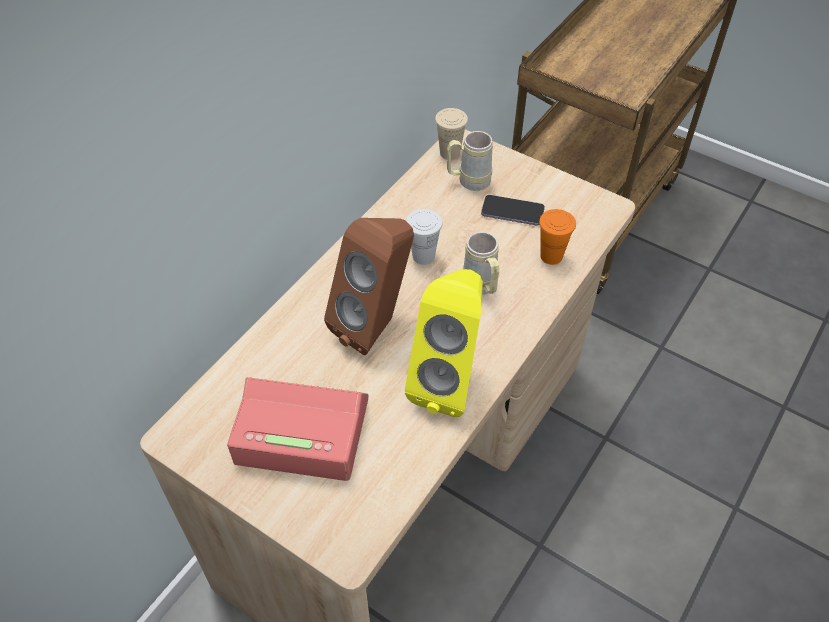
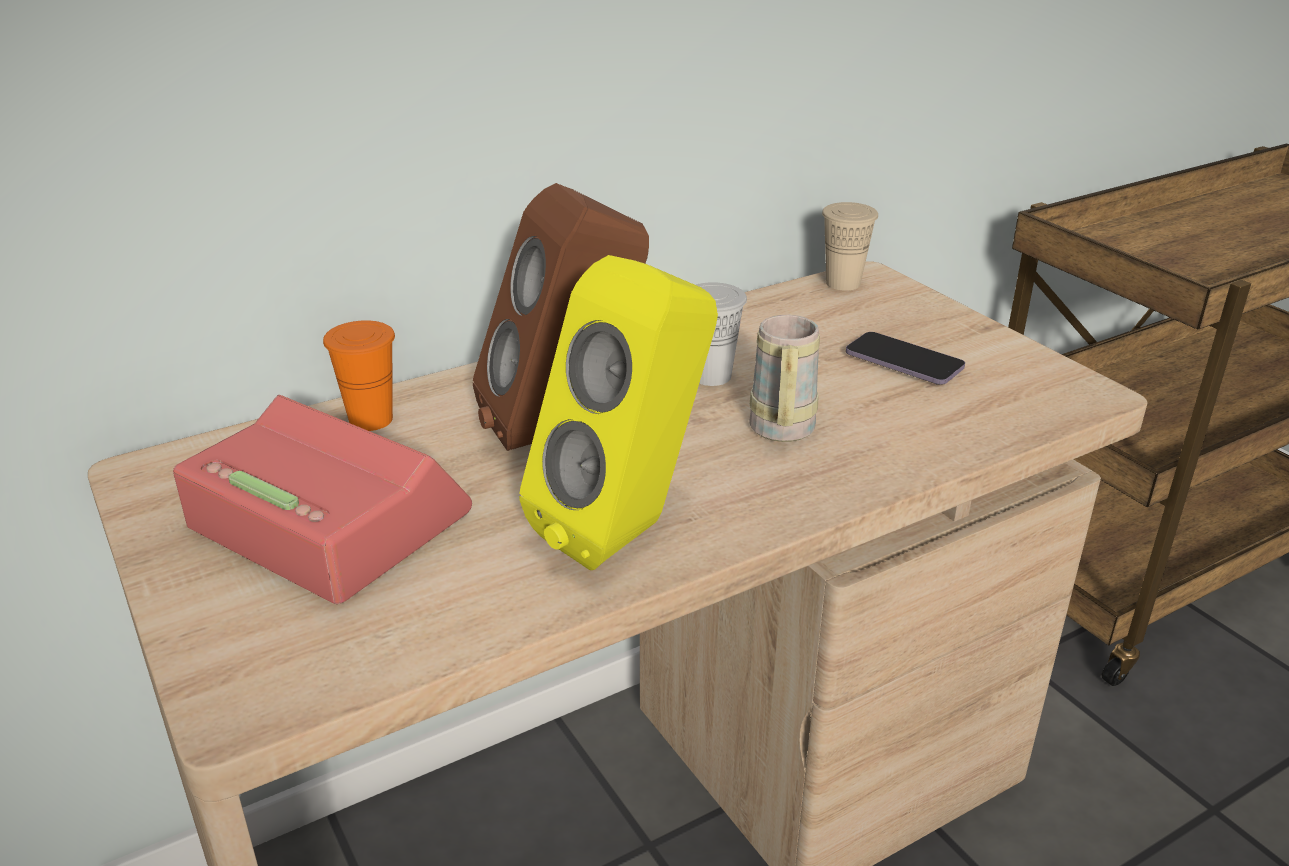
camera: 25 degrees right, 20 degrees down
beige mug [447,131,493,191] -> none
orange cup [539,209,576,265] -> orange cup moved to [323,320,395,431]

